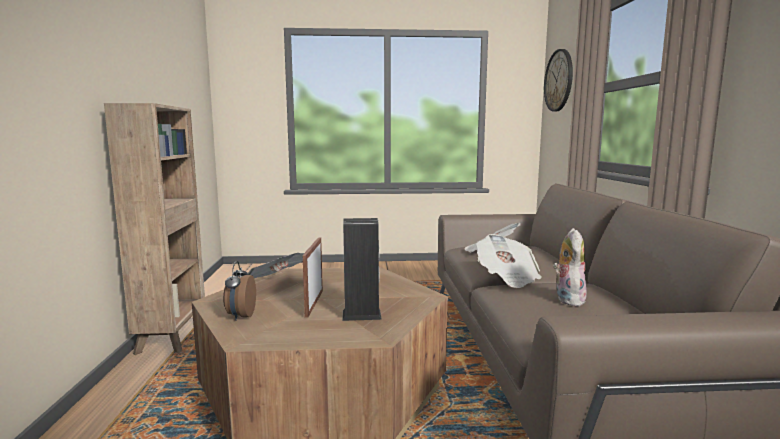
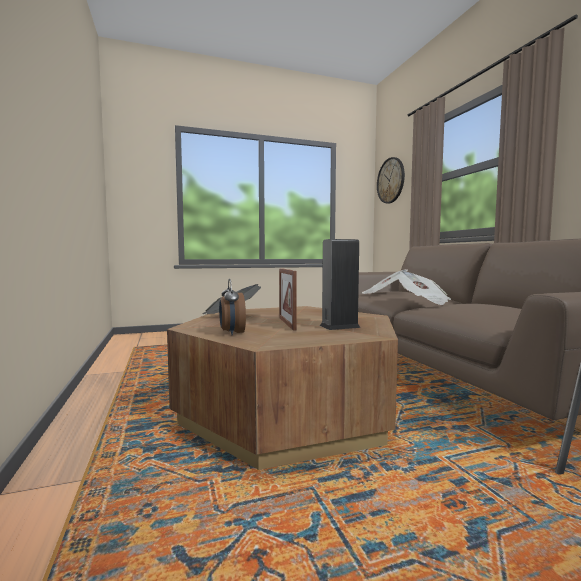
camera: 15 degrees left, 5 degrees down
brown bookcase [104,103,205,355] -> none
plush toy [553,228,587,306] -> none

